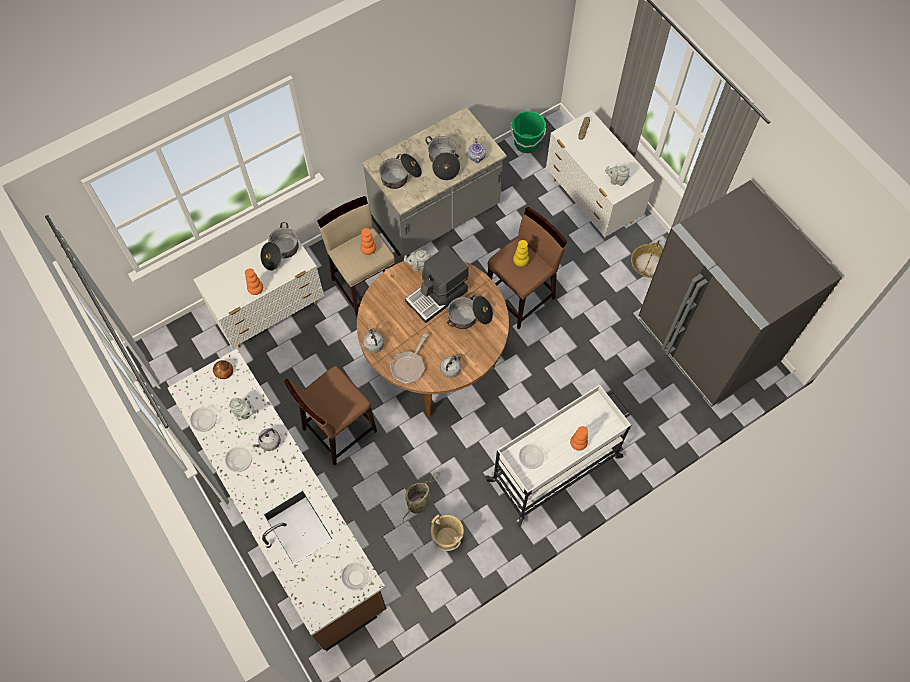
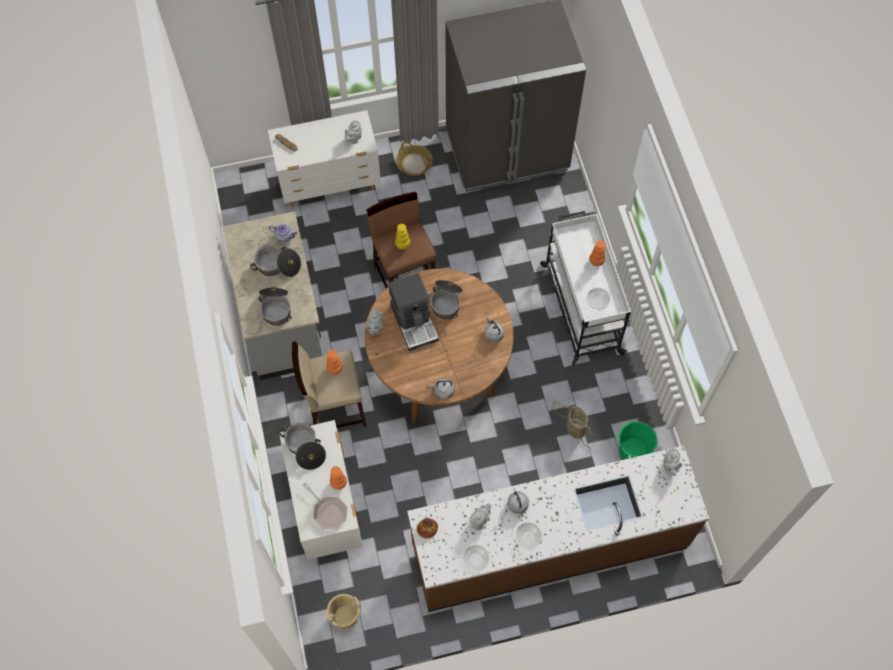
camera: 70 degrees left, 0 degrees up
brown stool [284,366,377,466] -> none
bowl [341,562,369,591] -> grey teapot [663,448,682,476]
frying pan [390,334,428,384] -> frying pan moved to [303,482,347,529]
beige bucket [431,514,464,551] -> beige bucket moved to [326,594,361,630]
green bucket [510,111,546,153] -> green bucket moved to [618,421,657,460]

